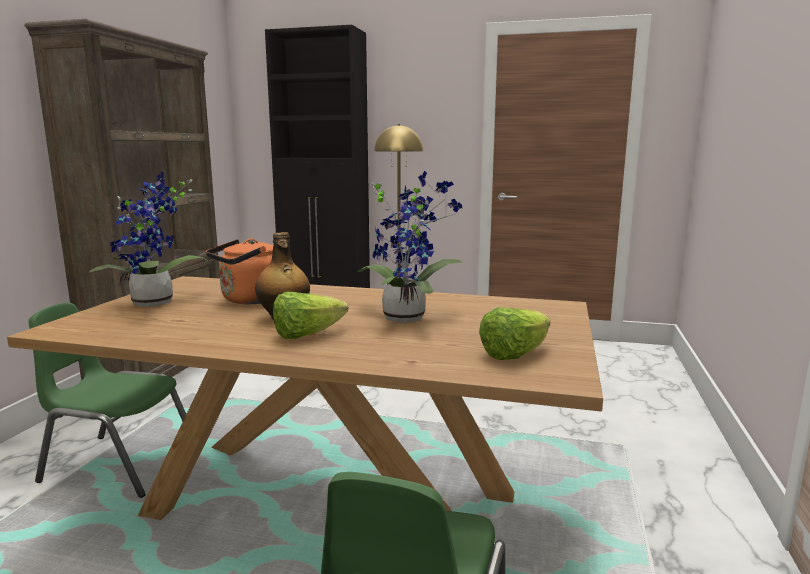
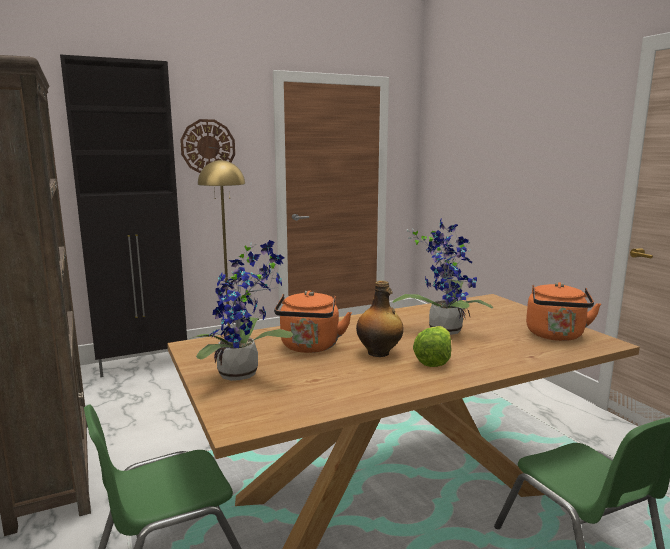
camera: 40 degrees left, 0 degrees up
lettuce [479,307,550,360] -> orange kettle [526,282,601,341]
none -> wall clock [180,119,235,173]

